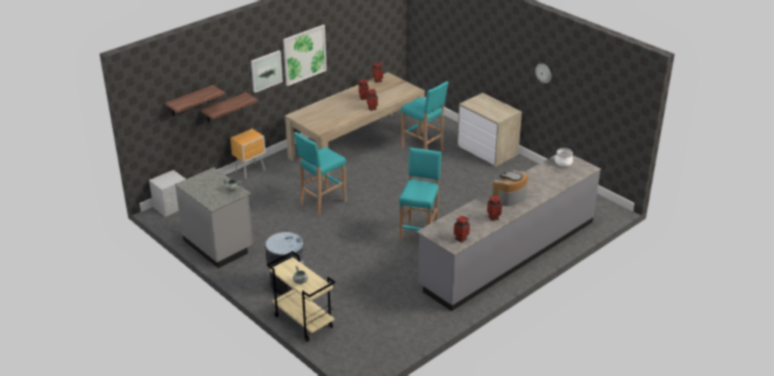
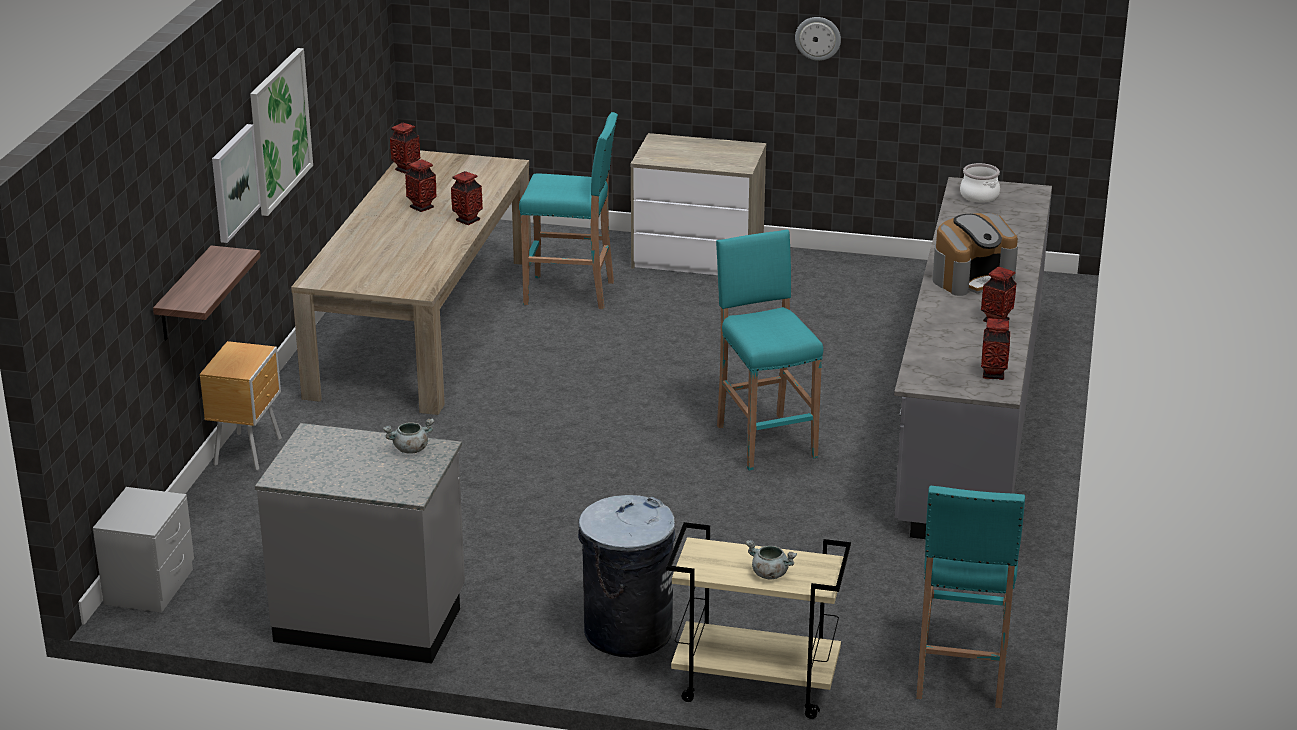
camera: 35 degrees left, 5 degrees down
shelf [165,85,225,116] -> none
turquoise stool [294,132,347,216] -> turquoise stool moved to [916,485,1025,708]
coffee machine [492,170,528,206] -> coffee machine turned 135 degrees counterclockwise [933,213,1018,296]

